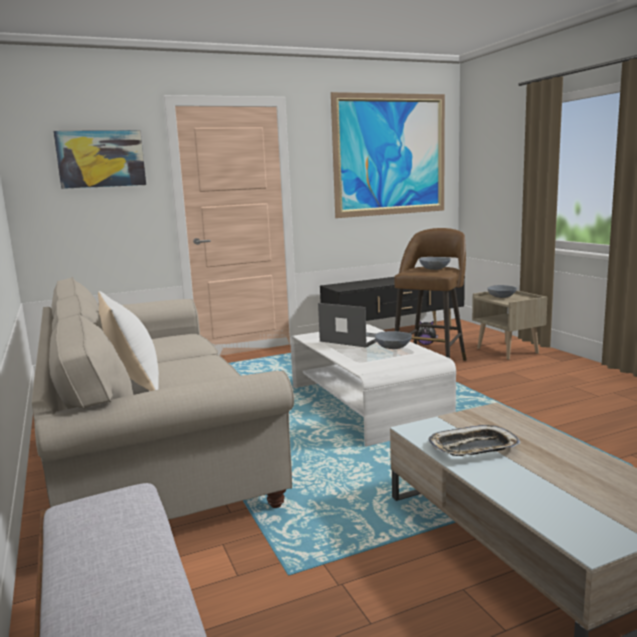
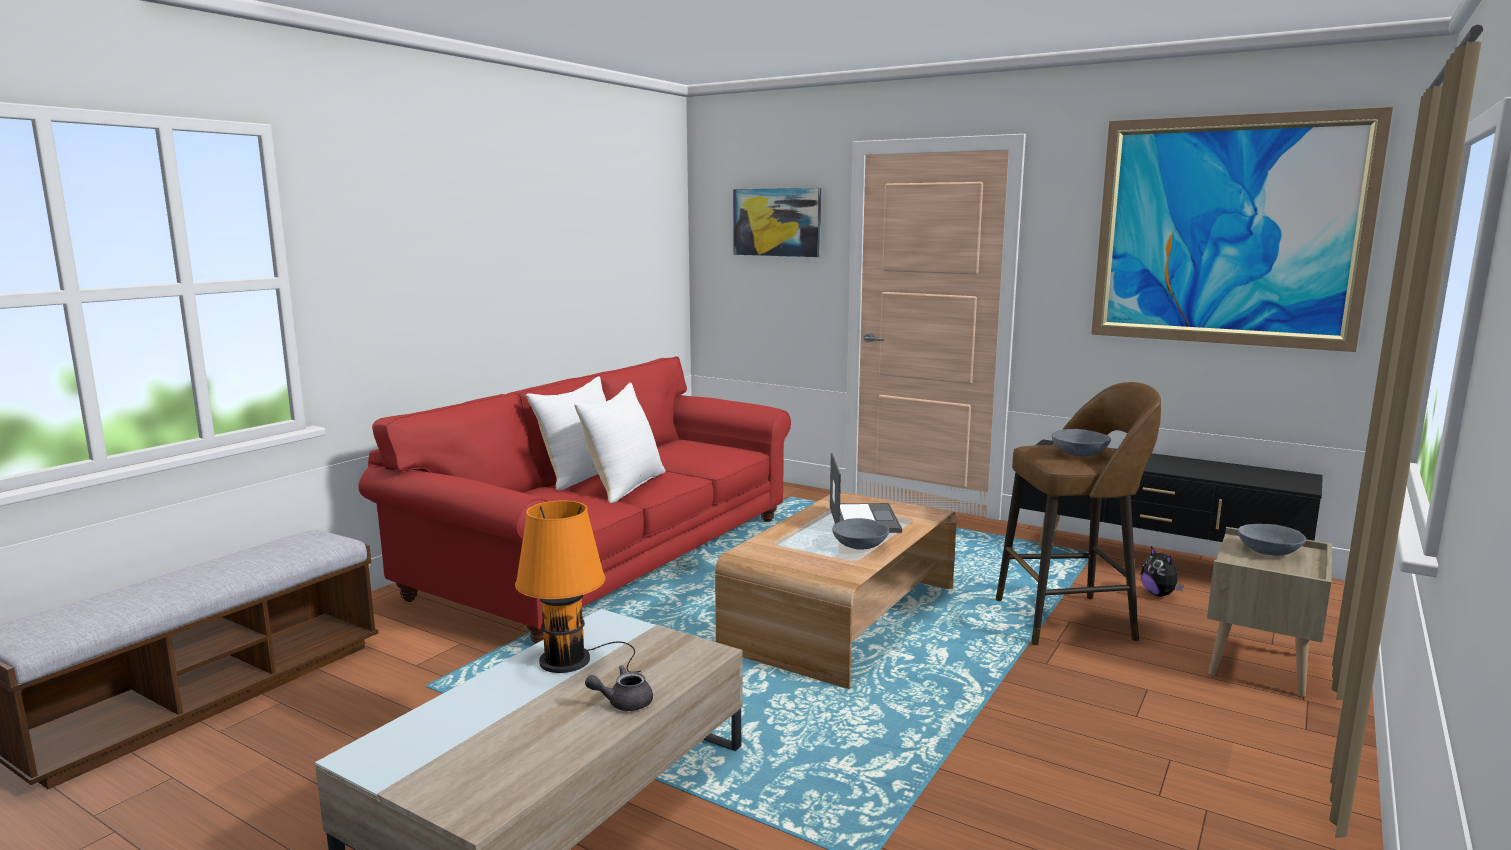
camera: 55 degrees right, 0 degrees up
beige sofa [32,277,294,520] -> red sofa [358,356,791,644]
white coffee table [290,324,456,447] -> brown coffee table [715,491,957,689]
tray [428,425,521,456] -> orange table lamp [515,500,641,673]
none -> white pillow [574,382,666,503]
none -> grey teapot [585,665,653,711]

